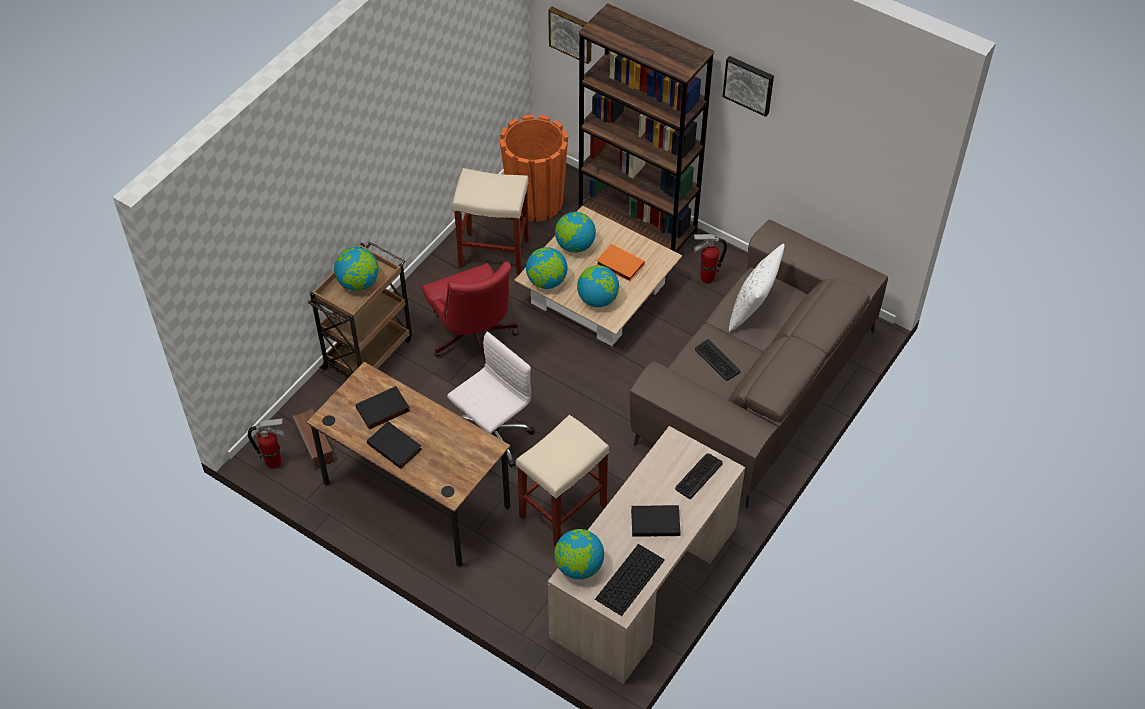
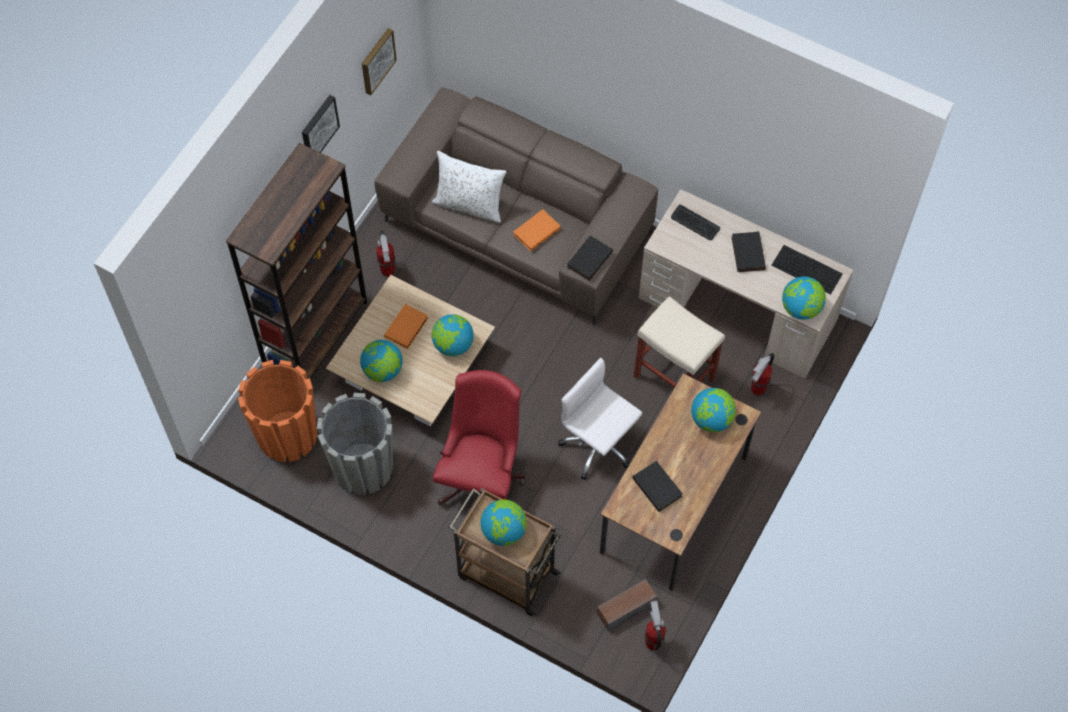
camera: 95 degrees left, 10 degrees up
black book [367,421,422,469] -> black book moved to [567,235,613,281]
red office chair [422,261,518,368] -> red office chair turned 45 degrees counterclockwise [433,370,526,505]
beige stool [452,168,529,275] -> grey planter [317,393,393,495]
globe [526,247,567,289] -> globe moved to [691,388,736,432]
picture [548,7,591,64] -> picture moved to [362,28,397,95]
keyboard [695,339,740,381] -> orange book [513,209,561,252]
none -> fire extinguisher [751,353,774,395]

